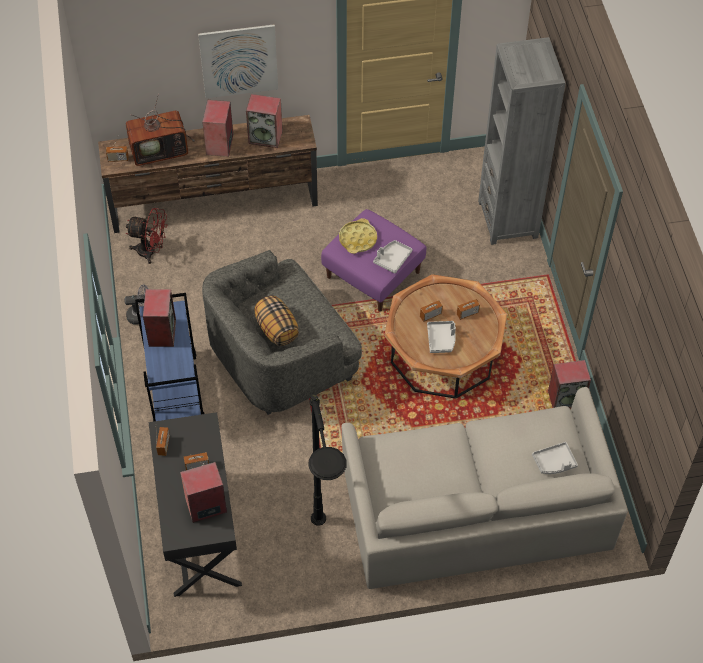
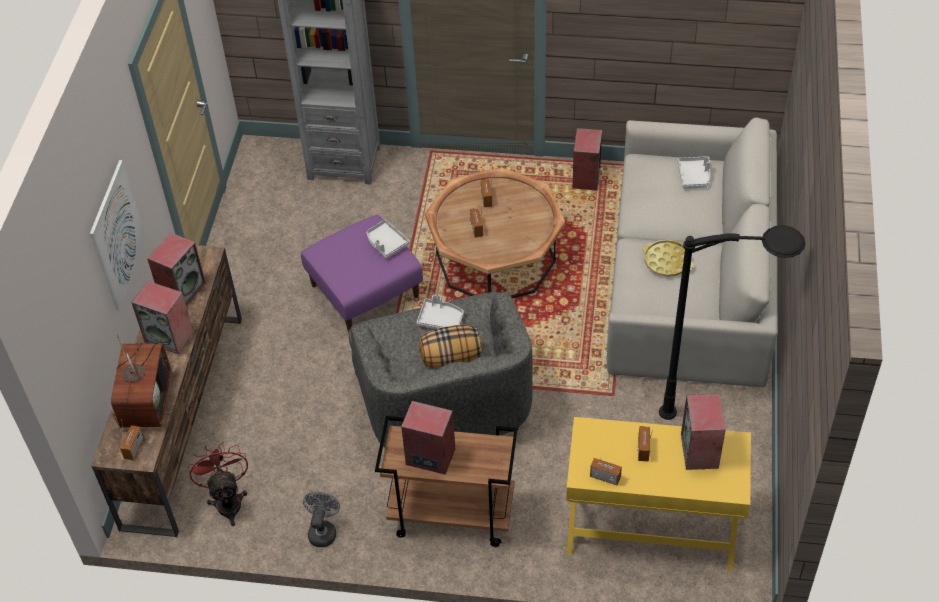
camera: 70 degrees left, 5 degrees down
red fan [126,208,167,264] -> red fan turned 45 degrees counterclockwise [188,442,248,526]
blue cart [135,293,205,422] -> brown cart [375,416,518,547]
black desk [149,412,242,597] -> yellow desk [566,417,751,572]
yellow tray [339,218,377,254] -> yellow tray moved to [642,240,693,277]
grey tray [427,321,456,353] -> grey tray moved to [416,295,464,329]

